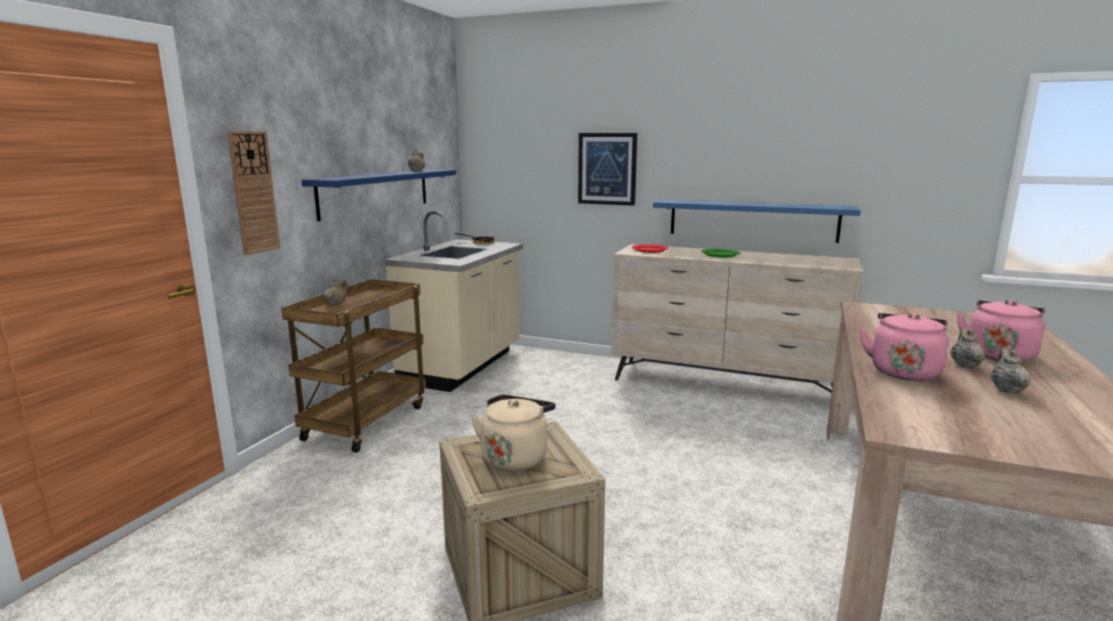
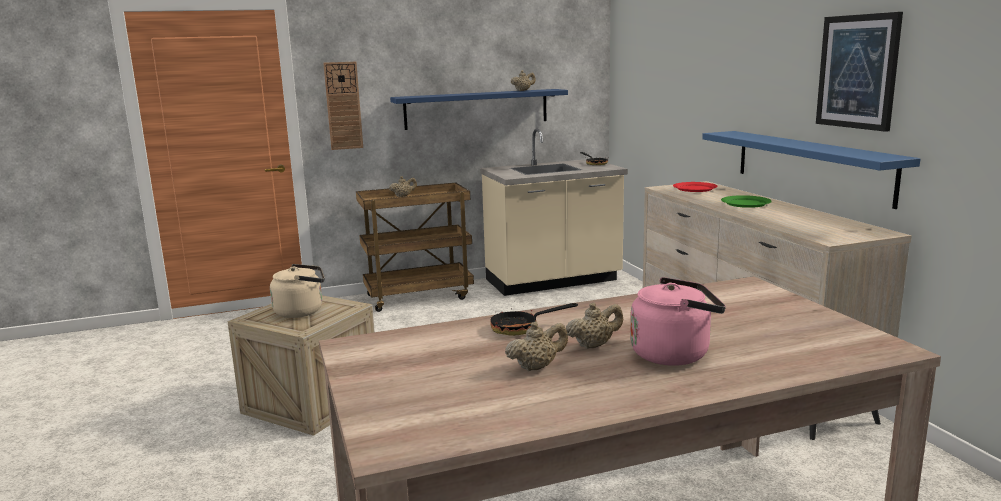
camera: 50 degrees right, 0 degrees up
picture [578,133,637,206] -> picture moved to [816,12,903,132]
pink kettle [860,313,948,381] -> frying pan [491,303,578,336]

